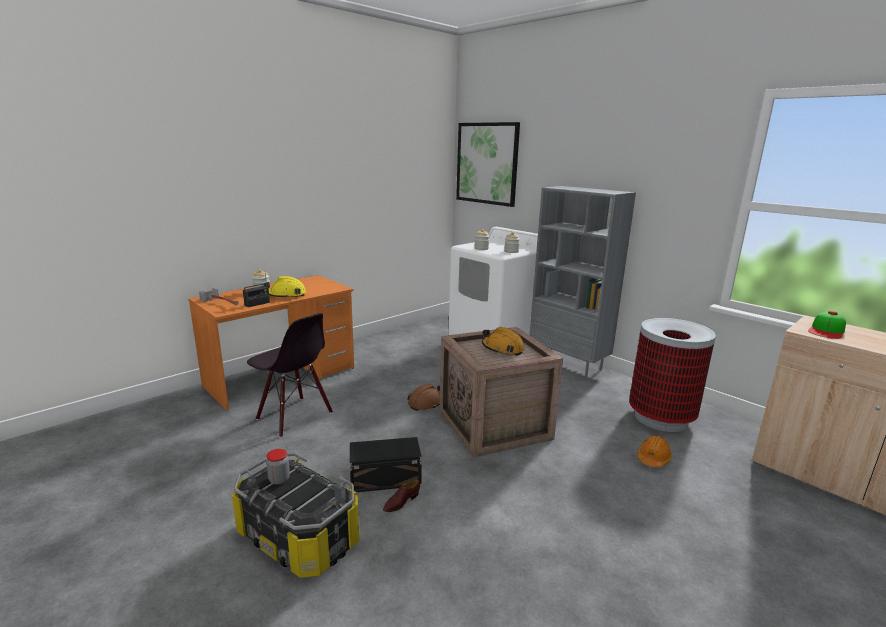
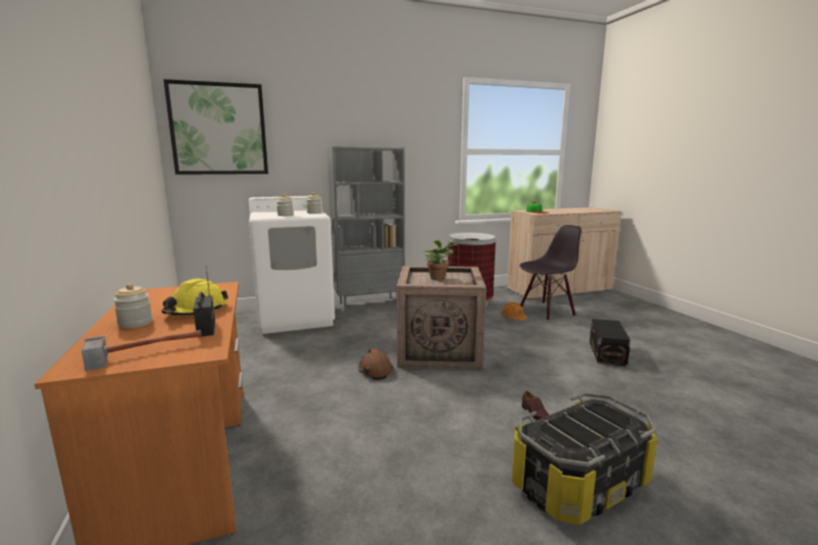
camera: 65 degrees left, 5 degrees down
black chair [247,313,333,438] -> black chair moved to [520,225,582,321]
jar [266,449,290,485] -> none
black storage box [350,437,422,492] -> black storage box moved to [590,319,631,367]
orange hard hat [482,327,524,356] -> potted plant [423,239,457,280]

